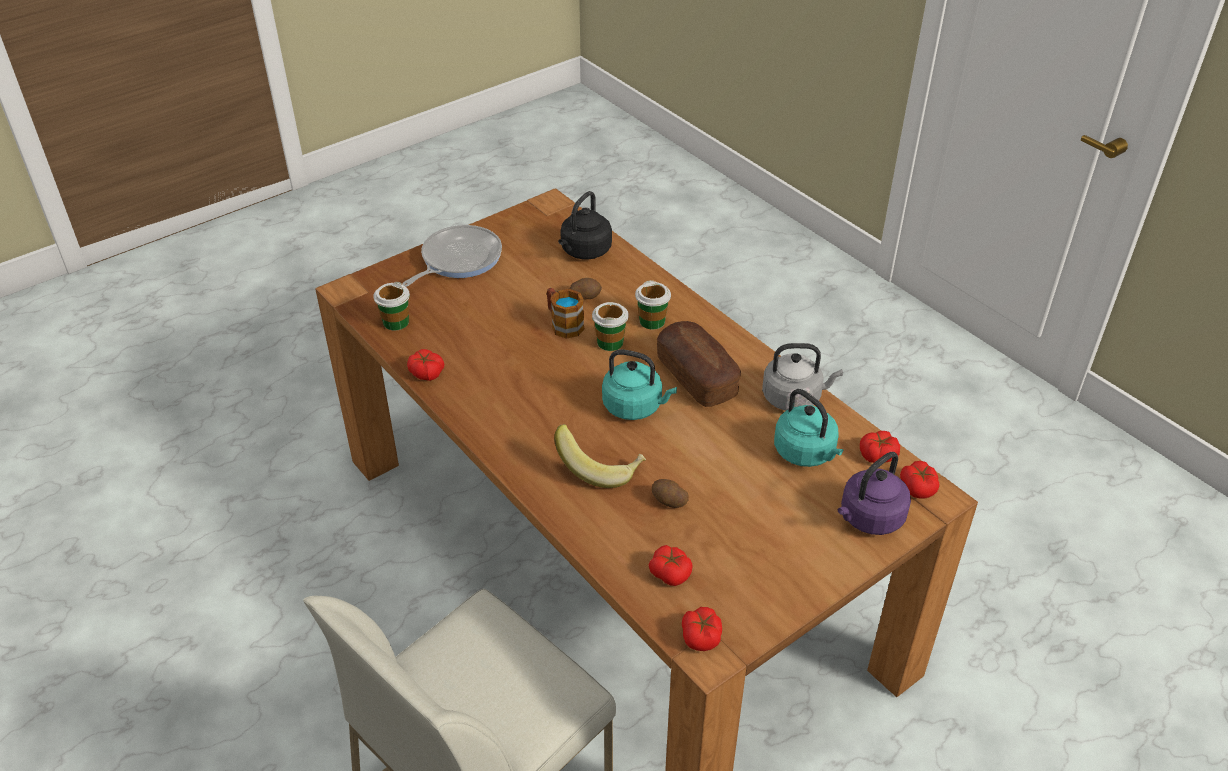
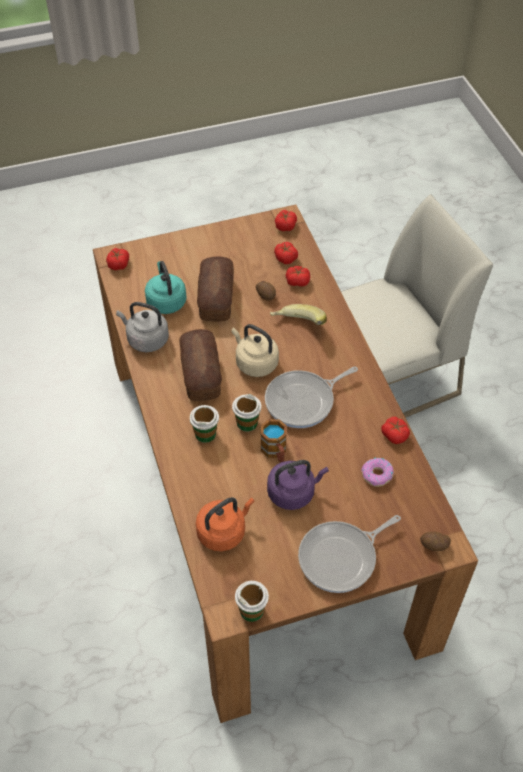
camera: 160 degrees left, 10 degrees up
cup [373,282,410,330] -> cup moved to [235,581,269,622]
black kettle [558,191,612,260] -> orange kettle [196,497,255,551]
potato [570,278,602,300] -> potato moved to [420,532,451,551]
turquoise kettle [602,349,677,420] -> beige kettle [231,324,279,377]
purple kettle [837,452,911,535] -> purple kettle moved to [267,460,329,510]
tomato [860,431,900,463] -> tomato moved to [286,266,310,286]
none -> bread [197,256,234,322]
none -> frying pan [265,367,358,428]
none -> donut [361,458,394,487]

